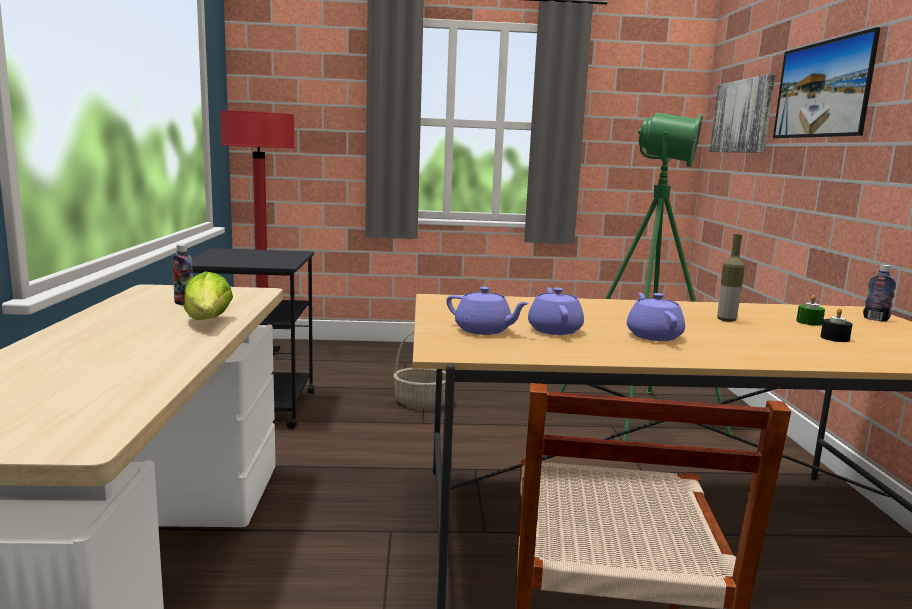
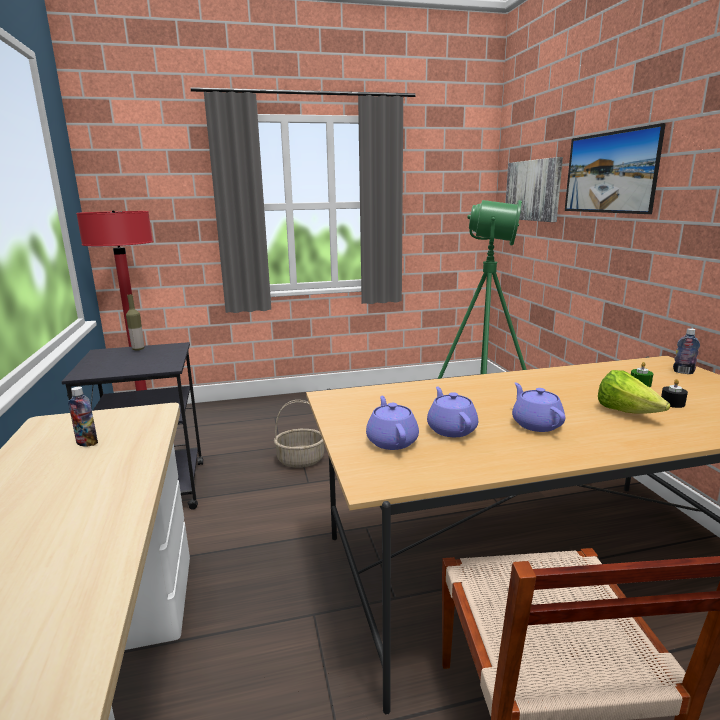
camera: 10 degrees left, 5 degrees up
lettuce [184,271,233,320] -> lettuce moved to [598,370,670,414]
purple teapot [446,287,529,335] -> purple teapot turned 120 degrees counterclockwise [366,396,419,450]
bottle [717,234,745,322] -> bottle moved to [126,294,144,351]

